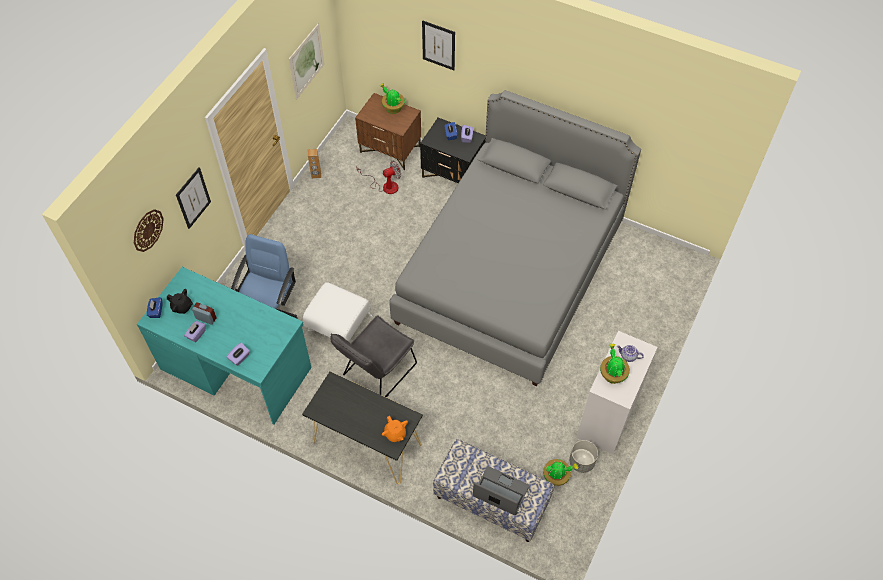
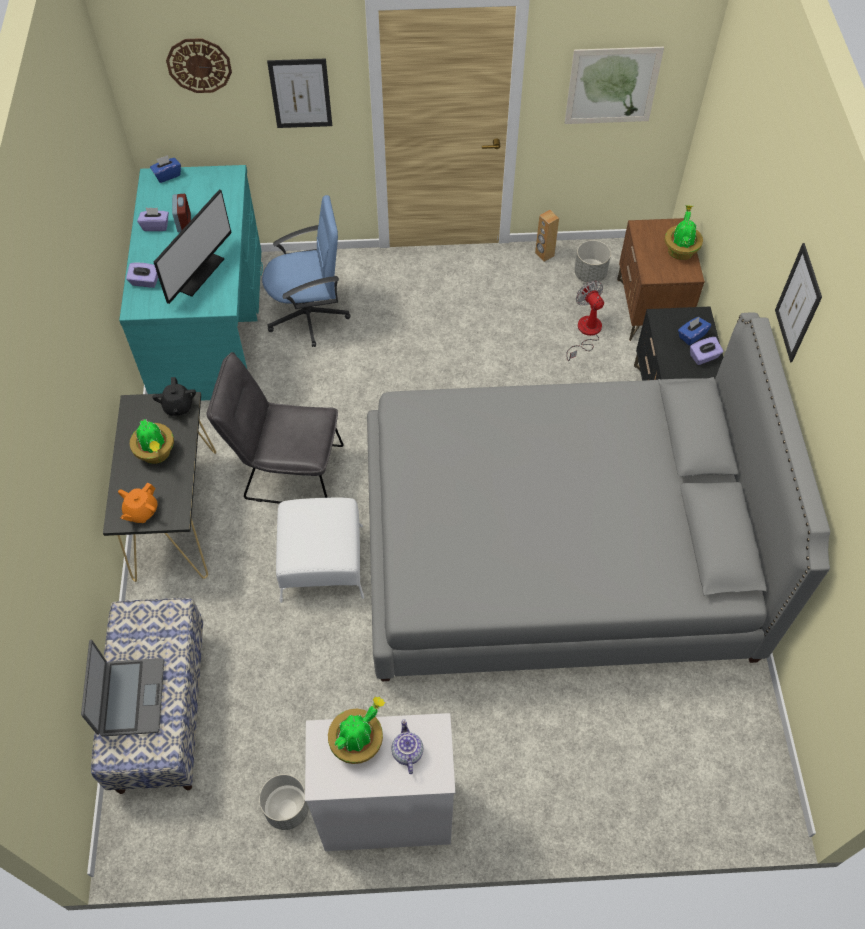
camera: 60 degrees right, 0 degrees up
black teapot [167,289,193,314] -> black teapot moved to [152,377,196,416]
white ottoman [303,282,373,342] -> white ottoman moved to [276,497,364,603]
fan [356,161,401,194] -> fan turned 150 degrees counterclockwise [566,281,604,361]
picture [422,20,455,70] -> picture moved to [775,243,822,362]
potted plant [543,459,578,486] -> potted plant moved to [130,419,174,464]
none -> monitor [154,189,232,304]
none -> grey planter [574,240,611,283]

